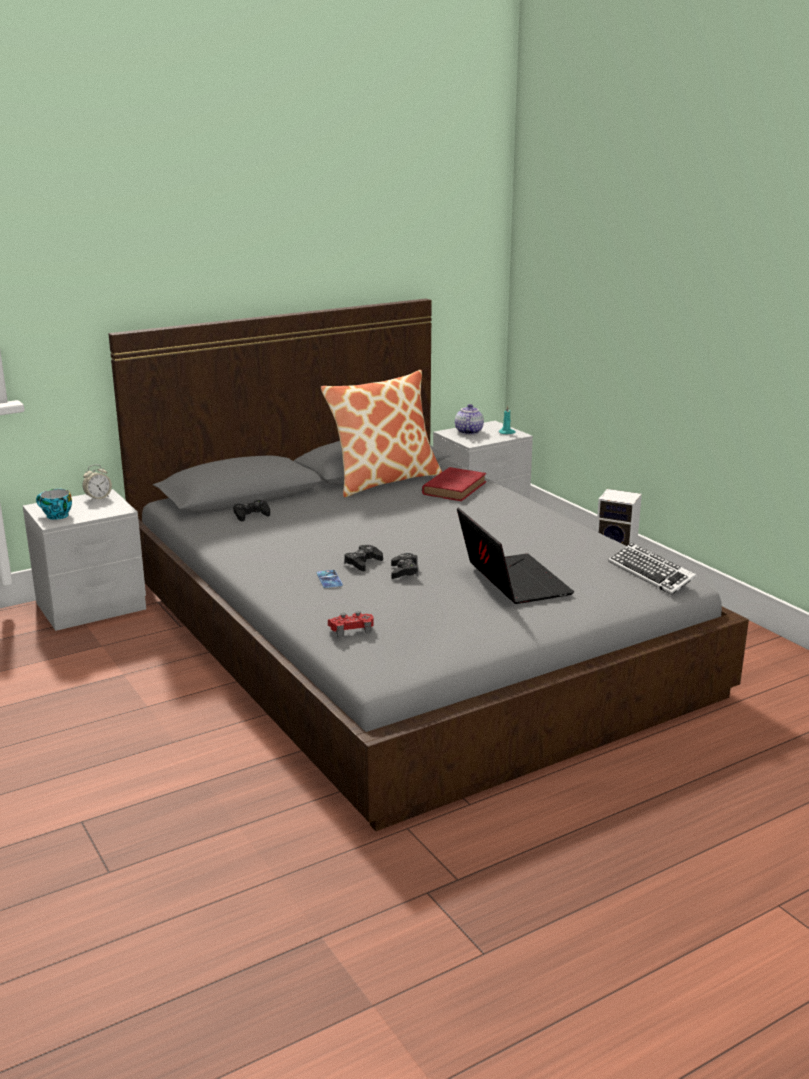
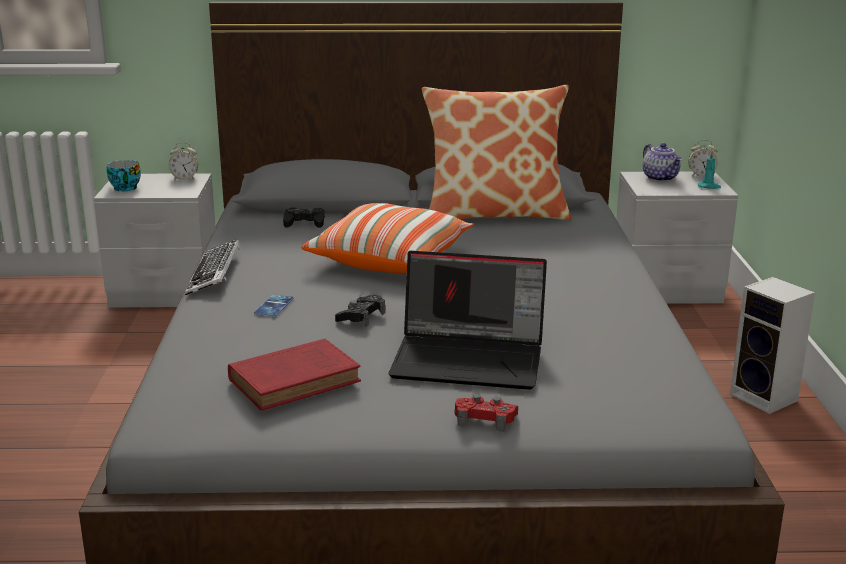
camera: 30 degrees right, 0 degrees up
red game controller [328,611,374,637] -> red game controller moved to [455,394,518,432]
black game controller [344,545,383,571] -> none
red book [422,467,486,501] -> red book moved to [228,338,361,411]
teapot [455,404,484,435] -> teapot turned 120 degrees clockwise [643,143,682,182]
laptop [457,507,574,604] -> laptop turned 90 degrees clockwise [388,251,547,390]
keyboard [608,543,697,595] -> keyboard moved to [185,239,240,295]
none -> pillow [301,203,474,273]
none -> alarm clock [688,140,718,177]

